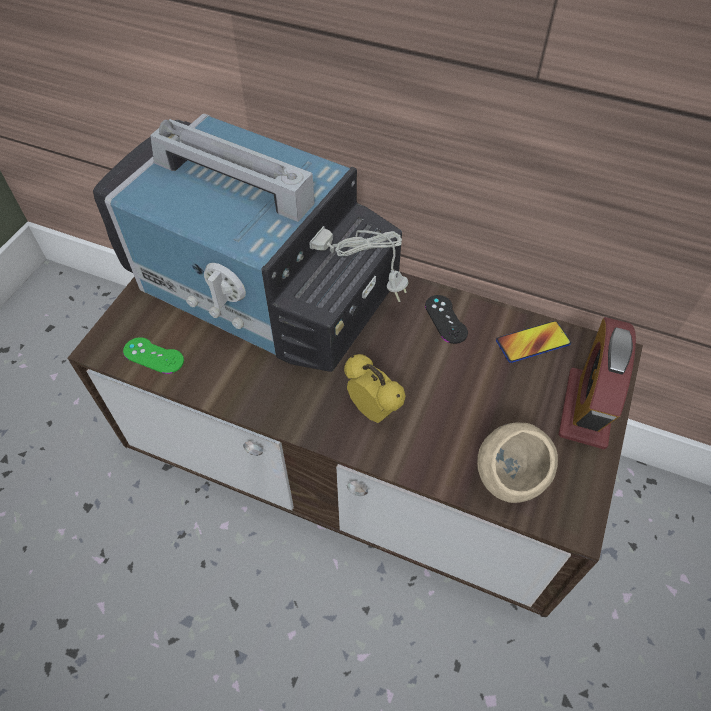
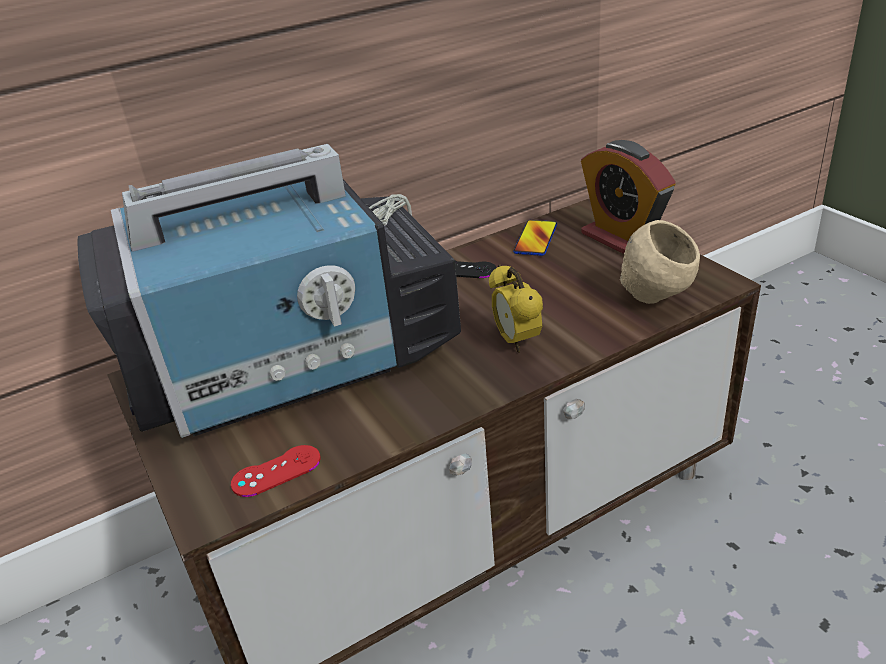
camera: 50 degrees left, 20 degrees down
green game controller [123,337,184,374] -> red game controller [231,445,321,497]
alarm clock [344,354,406,423] -> alarm clock turned 105 degrees counterclockwise [489,265,543,353]

